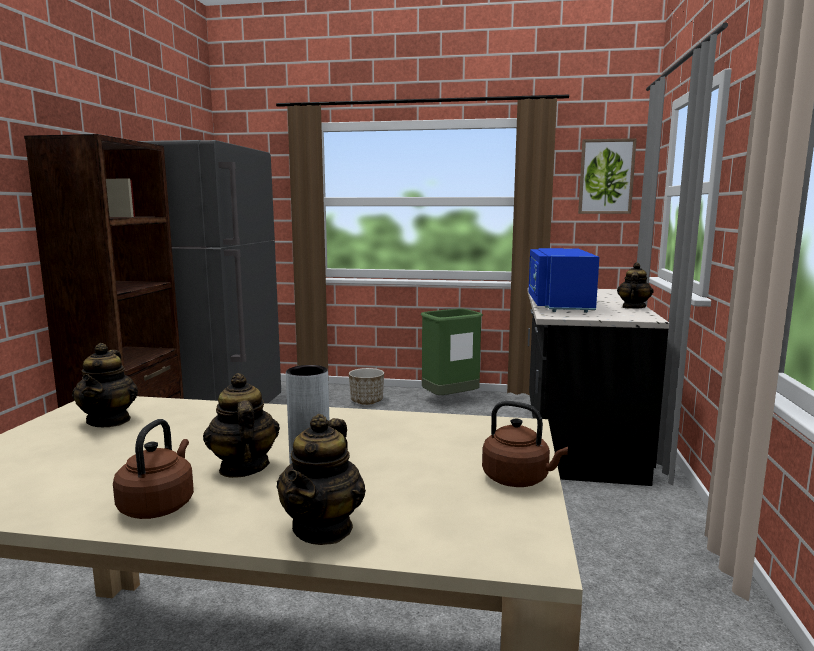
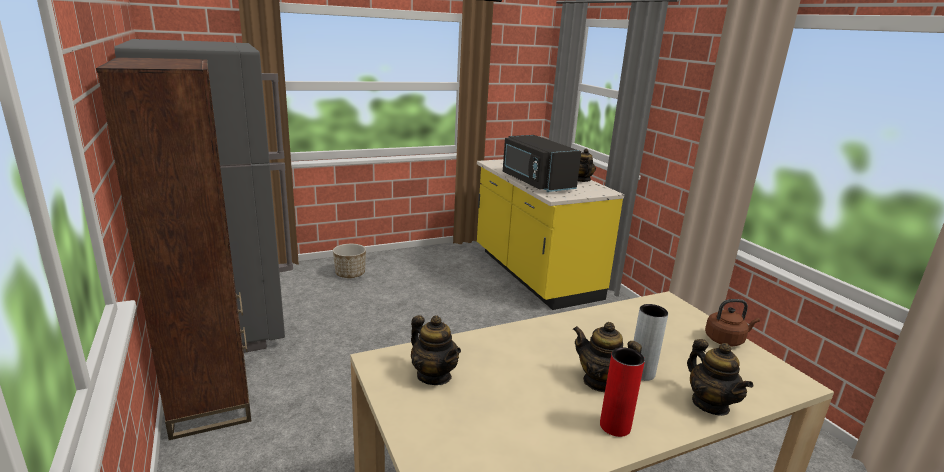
camera: 35 degrees left, 10 degrees up
brown kettle [113,419,194,519] -> red vase [600,348,645,437]
green trash can [421,308,483,395] -> none
blue microwave [528,248,599,313] -> black microwave [503,135,581,192]
black counter [528,287,669,486] -> yellow counter [477,159,624,310]
picture [578,138,637,214] -> none

